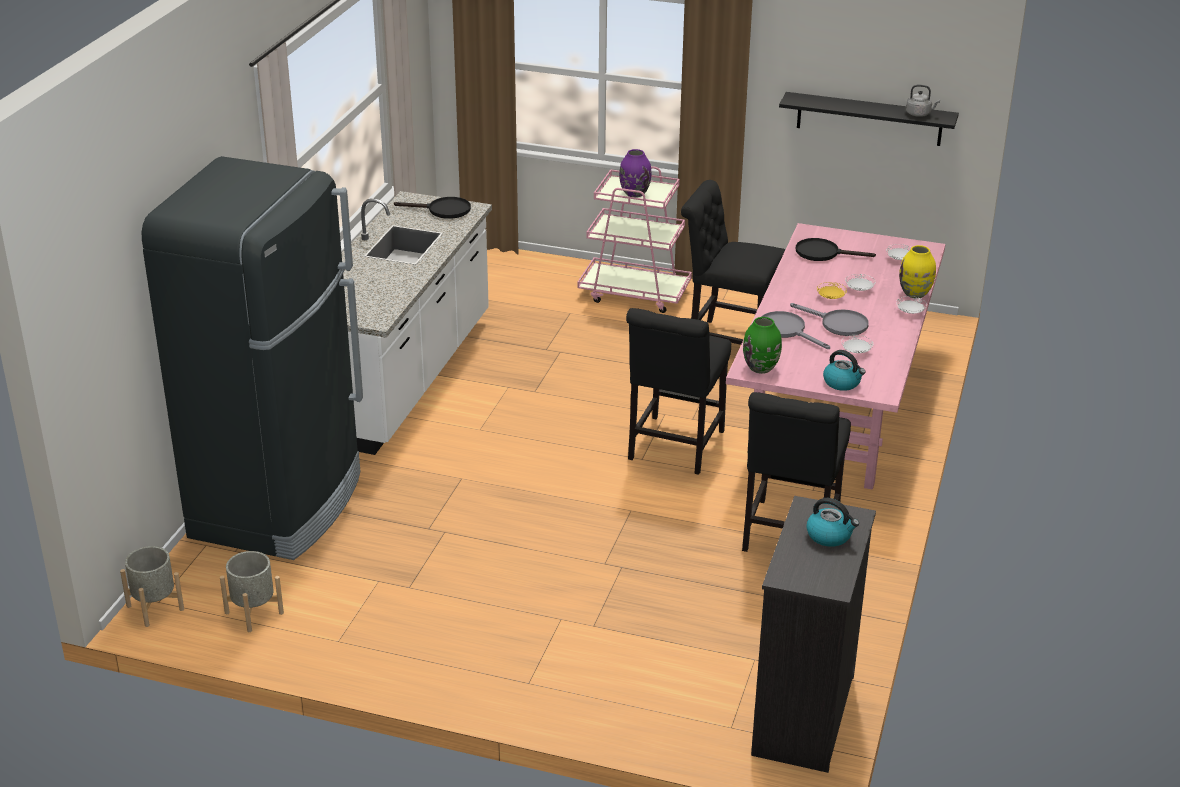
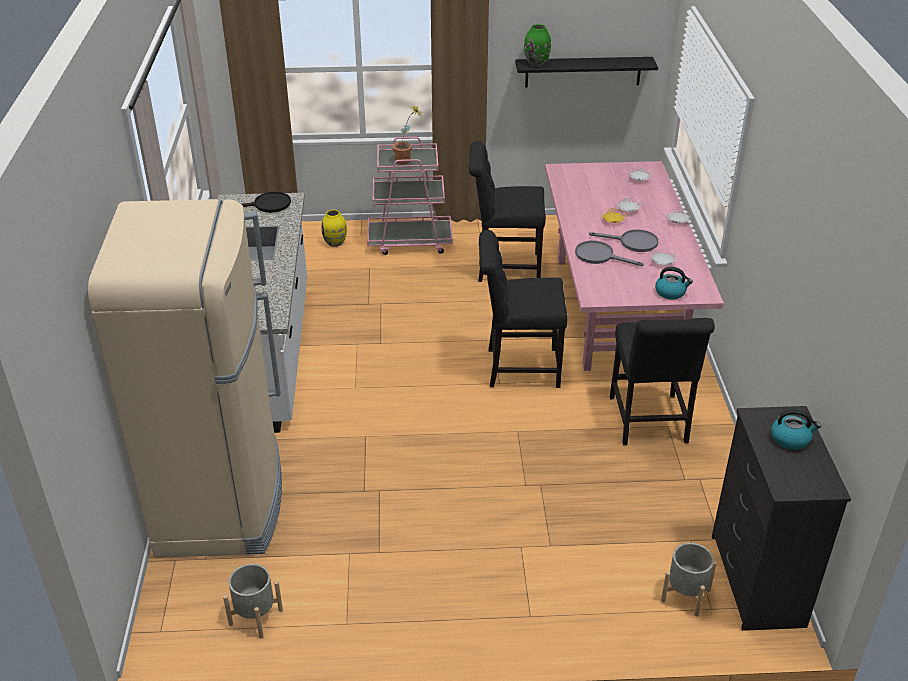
camera: 20 degrees left, 5 degrees up
grey planter [120,546,184,627] -> grey planter moved to [661,543,717,617]
black fridge [142,156,363,560] -> beige fridge [88,199,282,558]
purple vase [619,149,651,198] -> potted plant [392,106,421,165]
black chair [626,308,731,475] -> black chair turned 90 degrees clockwise [479,230,568,388]
green vase [743,317,782,374] -> green vase moved to [524,24,551,66]
black frying pan [796,238,876,261] -> none
yellow vase [899,245,936,298] -> yellow vase moved to [321,210,347,247]
grey kettle [906,85,940,117] -> none

